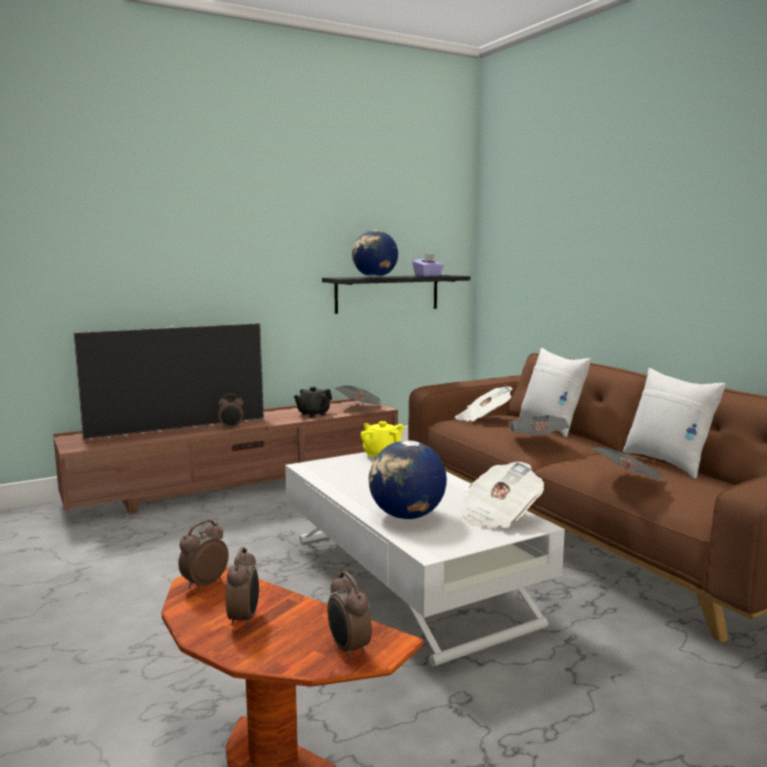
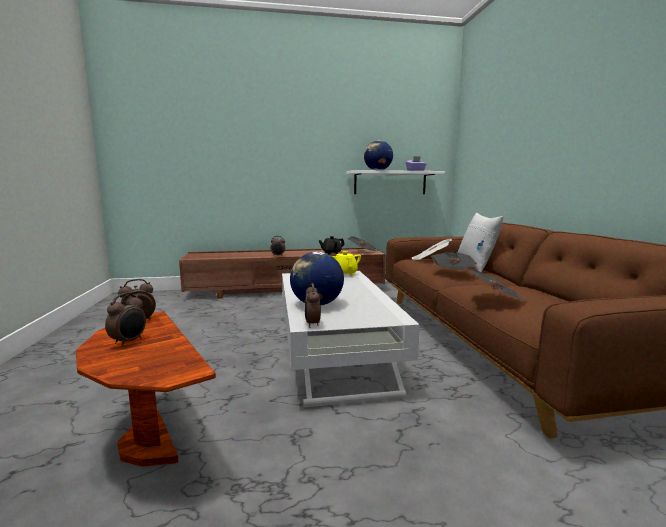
camera: 20 degrees right, 0 degrees up
television [73,323,264,439] -> none
black shelf [322,275,470,314] -> white shelf [346,170,445,194]
alarm clock [327,571,372,660] -> alarm clock moved to [304,283,321,328]
newspaper [461,462,544,528] -> none
grey pillow [623,368,726,479] -> none

